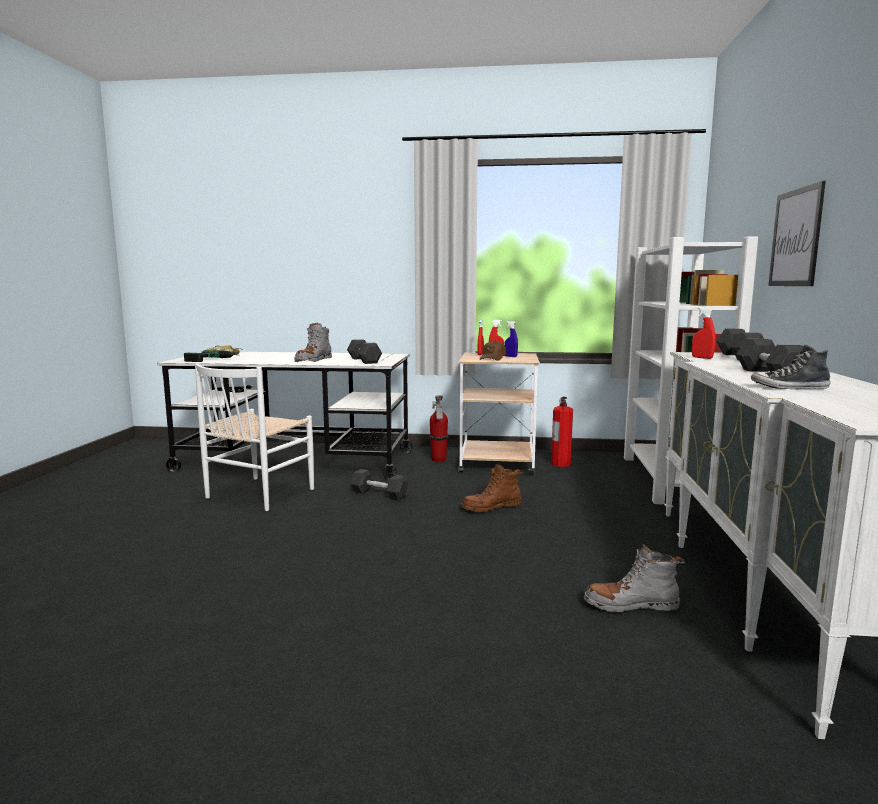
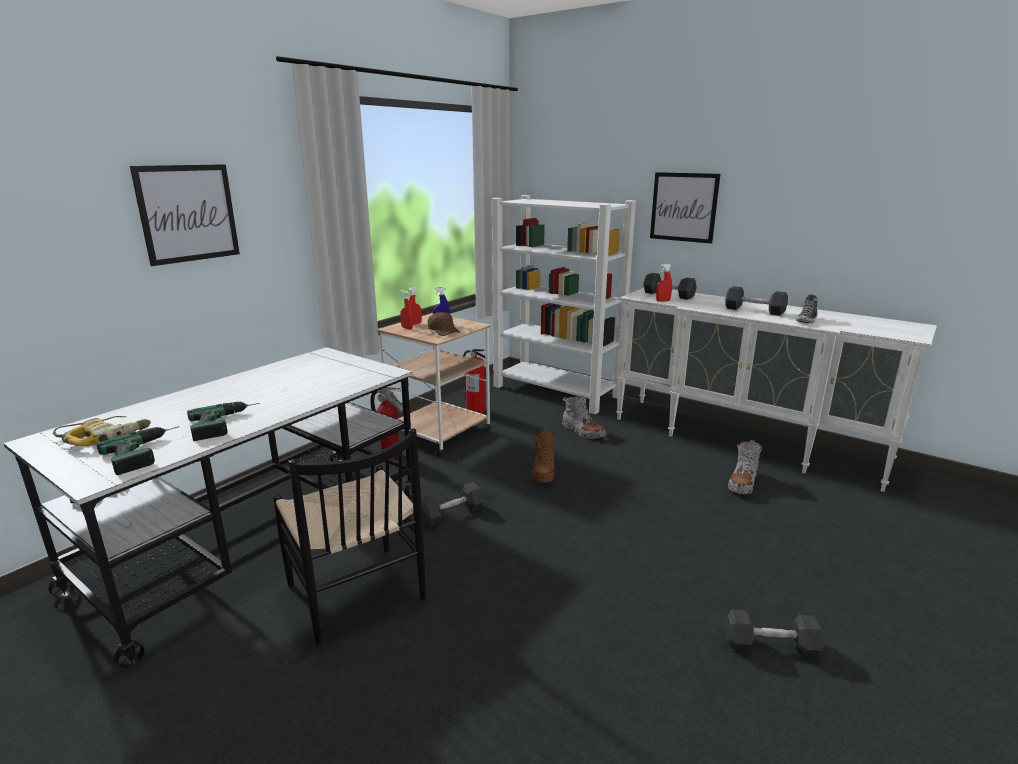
camera: 60 degrees left, 10 degrees up
white chair [195,362,314,511] -> black chair [273,428,426,644]
grey boot [294,323,332,362] -> grey boot moved to [562,396,606,439]
grey dumbbell [347,339,382,364] -> grey dumbbell moved to [725,609,824,656]
none -> picture [130,164,240,266]
none -> power drill [187,402,260,441]

